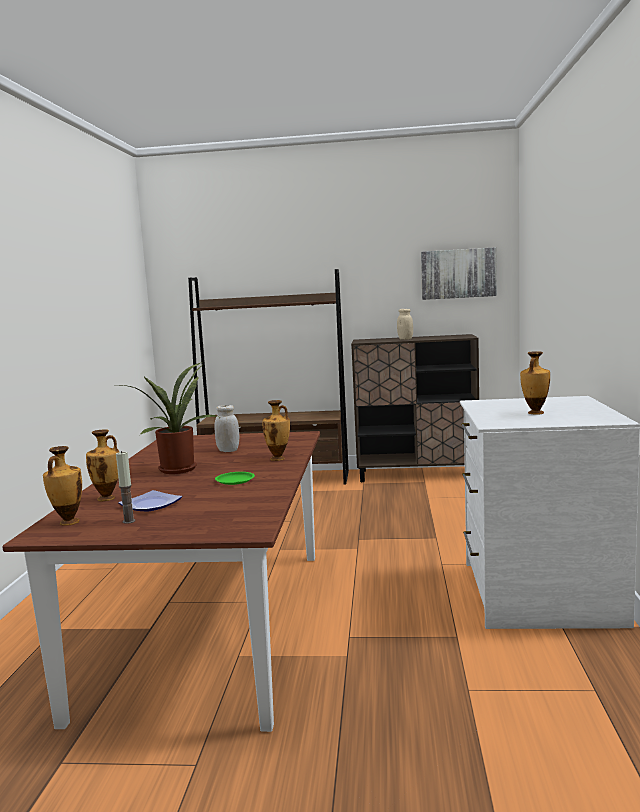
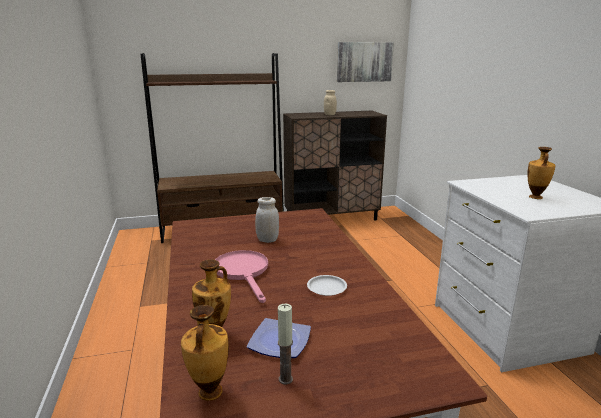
camera: 20 degrees left, 10 degrees up
potted plant [115,362,218,474] -> pink frying pan [215,250,268,303]
green plate [215,472,255,485] -> white plate [307,275,347,296]
vase [263,400,290,461] -> none

